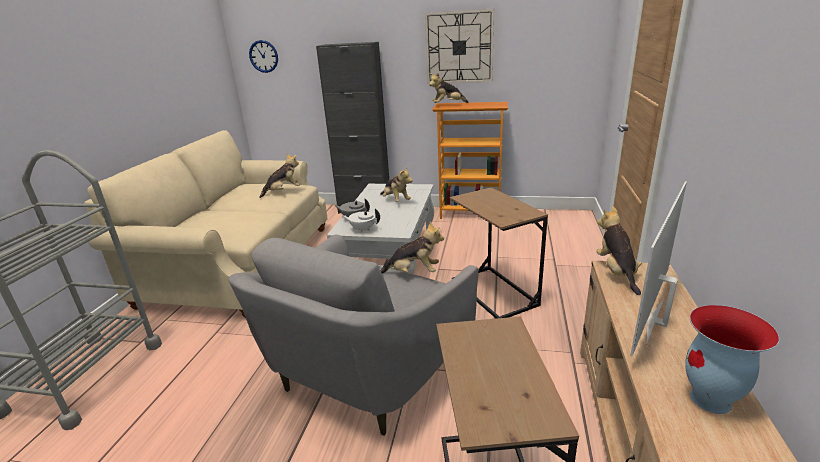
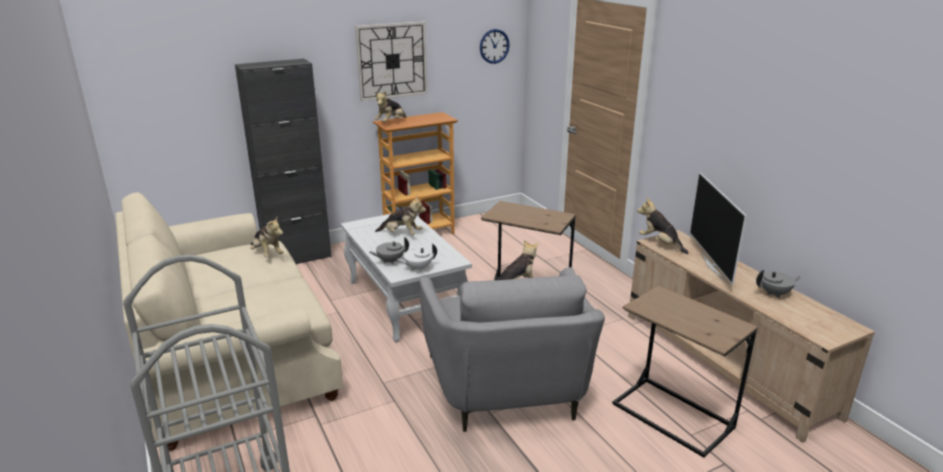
camera: 40 degrees left, 0 degrees up
wall clock [249,40,278,73] -> wall clock moved to [480,29,510,64]
plush toy [259,153,300,198] -> plush toy turned 120 degrees clockwise [250,218,283,257]
vase [685,305,779,414] -> grey teapot [756,270,801,298]

